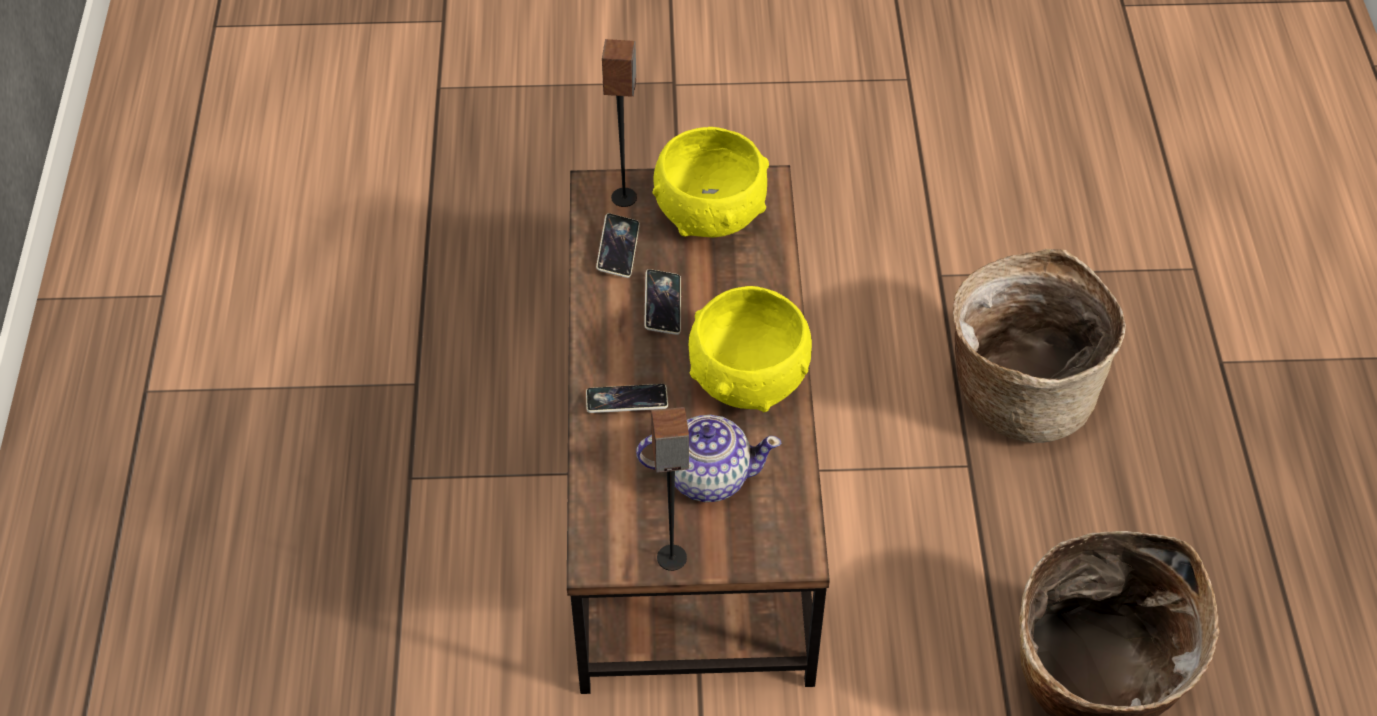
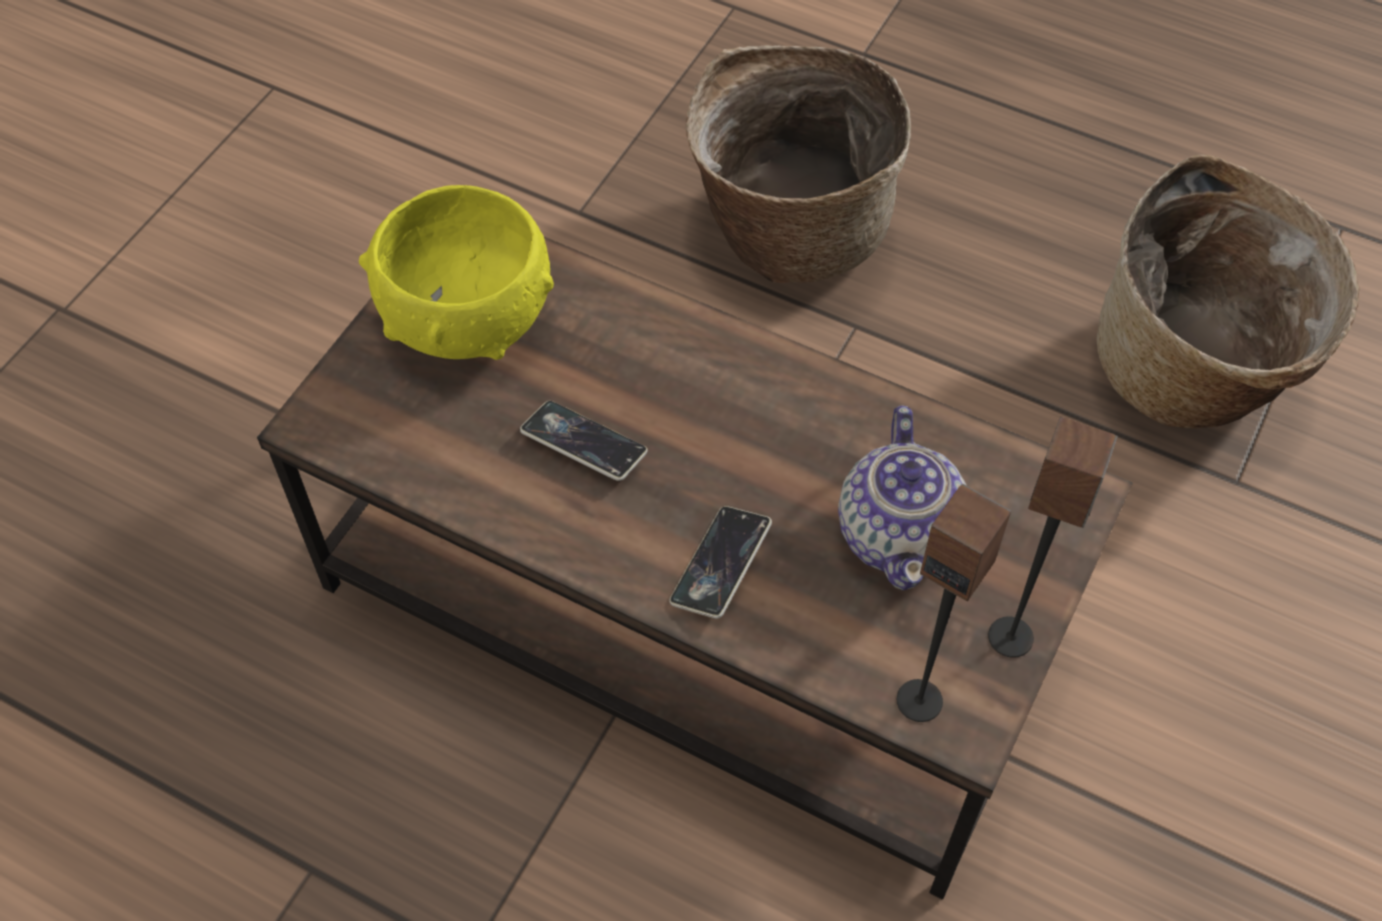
camera: 60 degrees left, 5 degrees up
phone [596,213,640,278] -> none
speaker [602,39,637,207] -> speaker moved to [897,483,1011,722]
teapot [636,415,782,502] -> teapot turned 150 degrees clockwise [838,405,967,590]
yellow bowl [689,286,812,412] -> none

